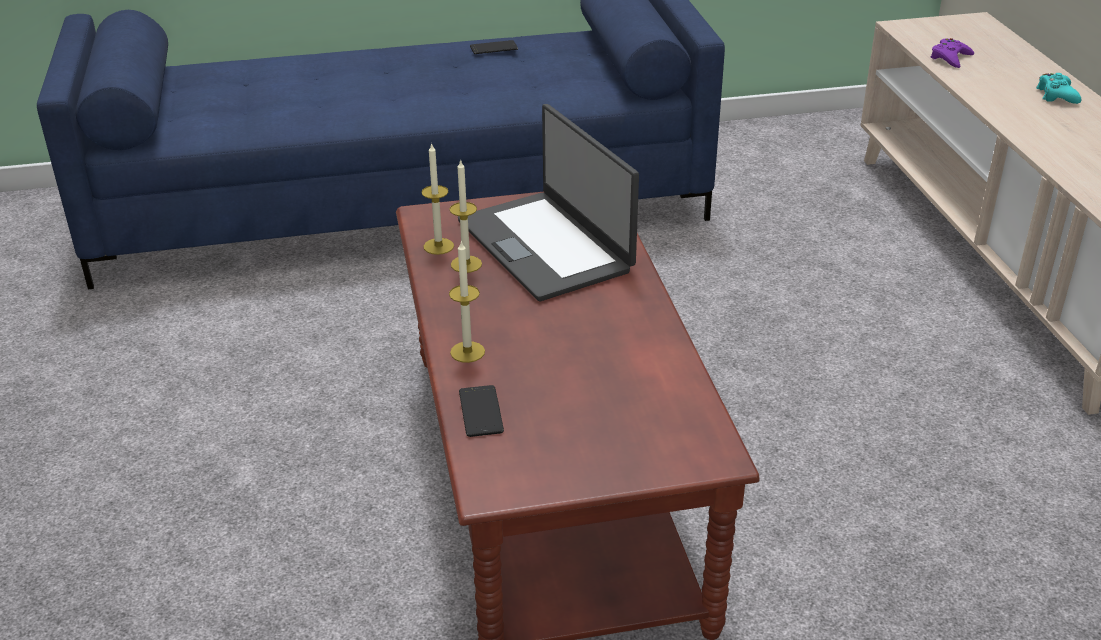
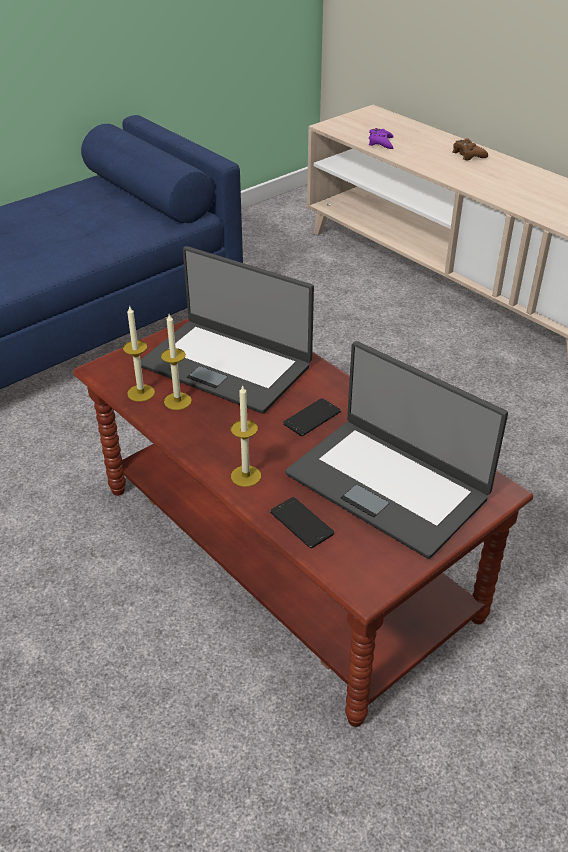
camera: 30 degrees left, 5 degrees up
phone [470,40,518,54] -> phone moved to [283,398,341,436]
turquoise game controller [1036,73,1081,104] -> brown game controller [452,138,488,161]
none -> laptop [286,341,508,559]

